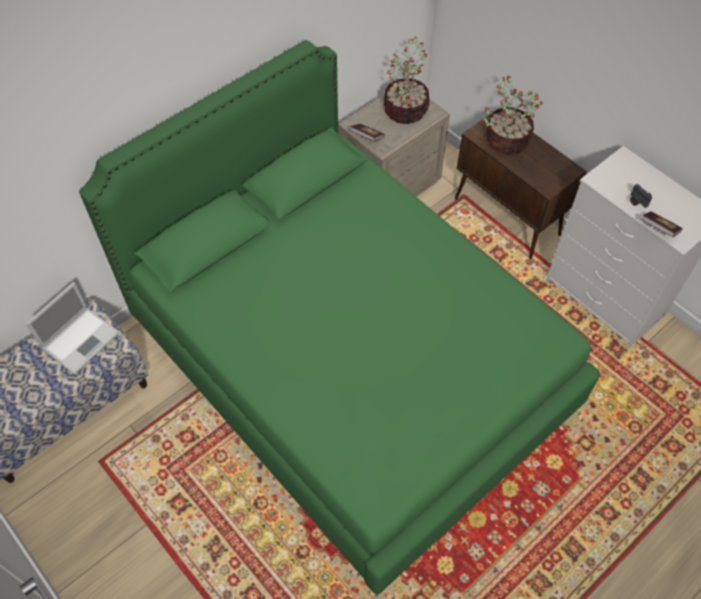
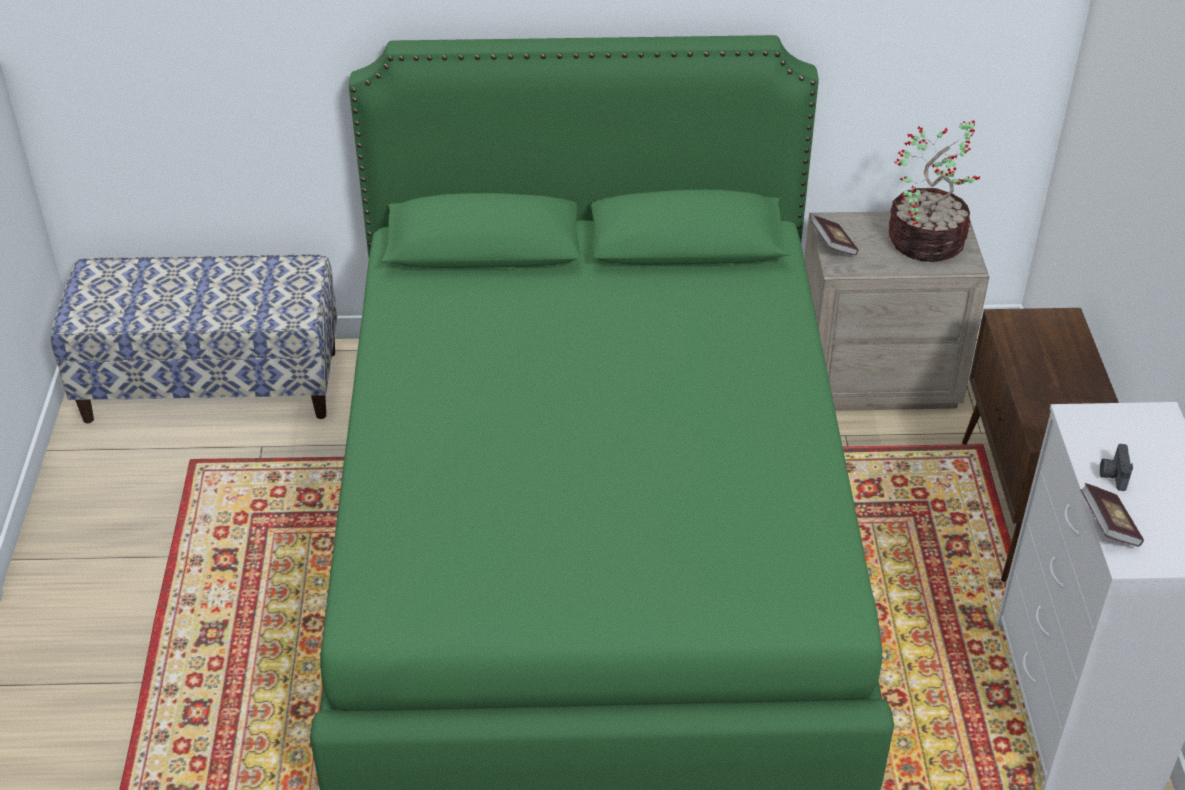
camera: 40 degrees right, 15 degrees down
laptop [26,282,119,375] -> none
potted plant [481,76,543,155] -> none

